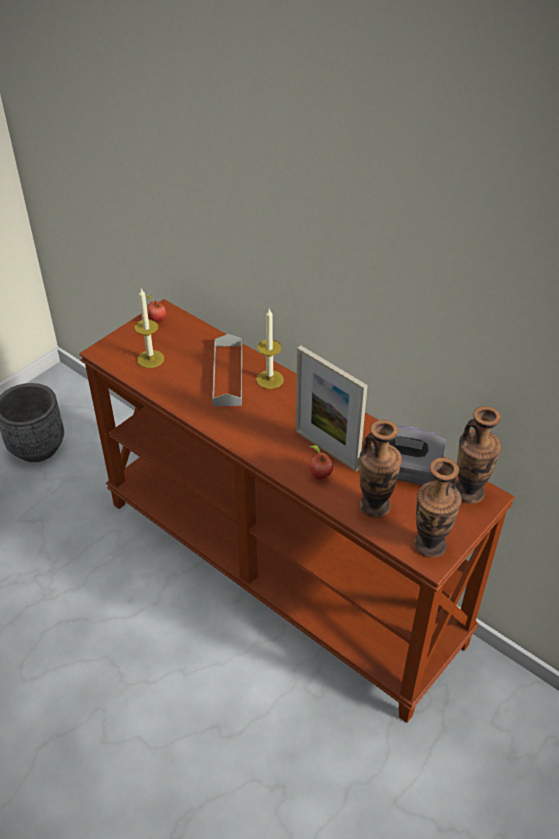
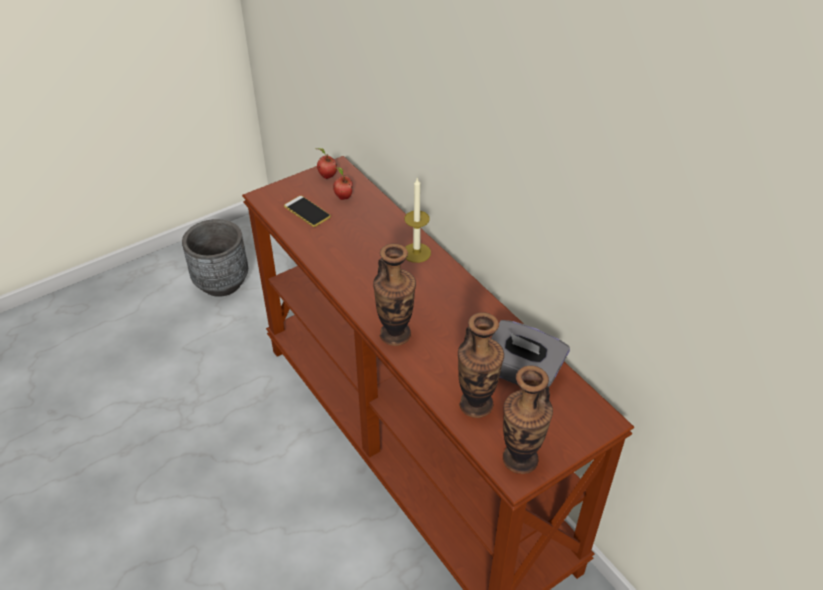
camera: 15 degrees right, 0 degrees up
candle [135,289,164,368] -> phone [284,196,331,227]
grey tray [212,334,242,406] -> none
picture frame [296,346,368,472] -> none
apple [309,445,333,480] -> apple moved to [333,167,353,200]
vase [456,406,502,504] -> vase moved to [373,244,416,346]

